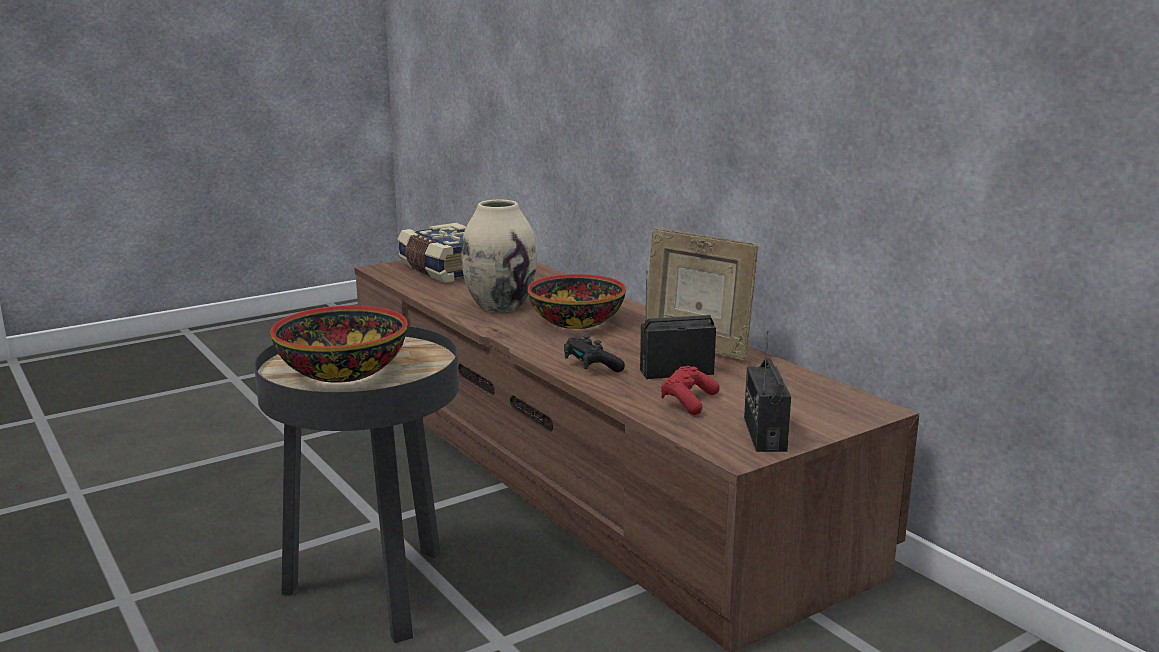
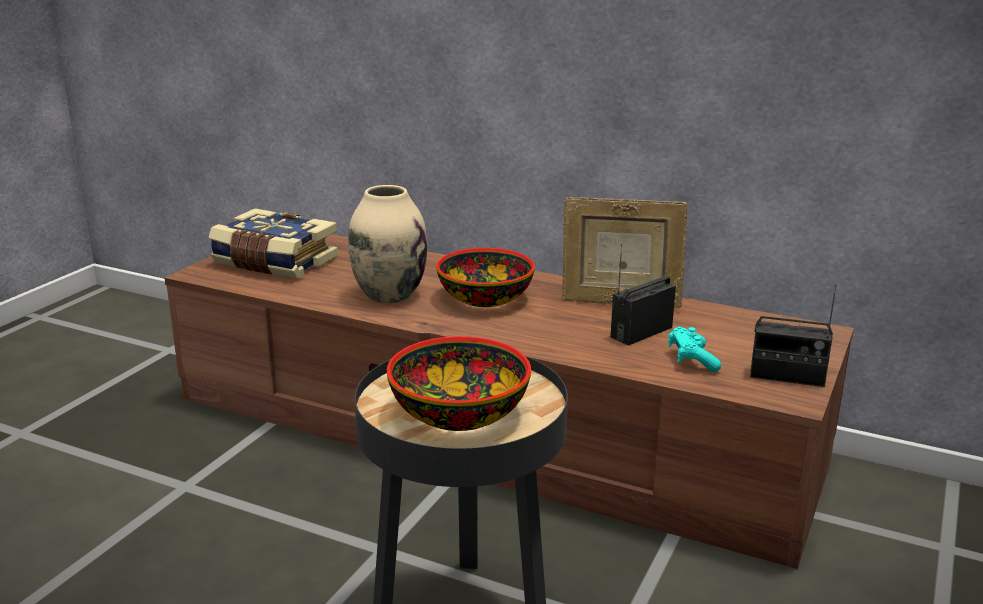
camera: 30 degrees left, 5 degrees up
black game controller [564,335,625,372] -> none
red game controller [661,366,720,415] -> turquoise game controller [668,327,721,372]
radio [744,330,791,452] -> radio turned 45 degrees counterclockwise [750,284,837,387]

